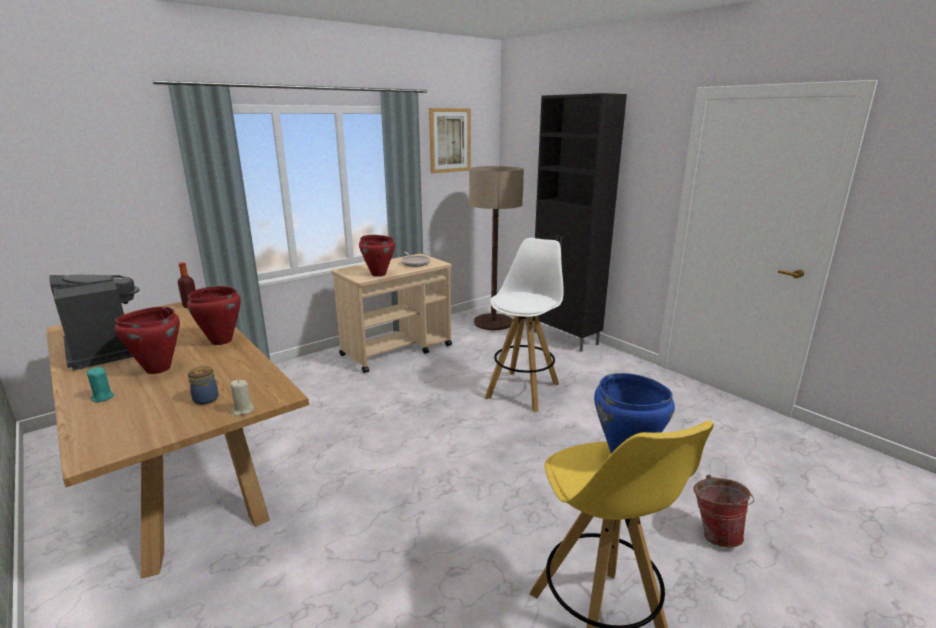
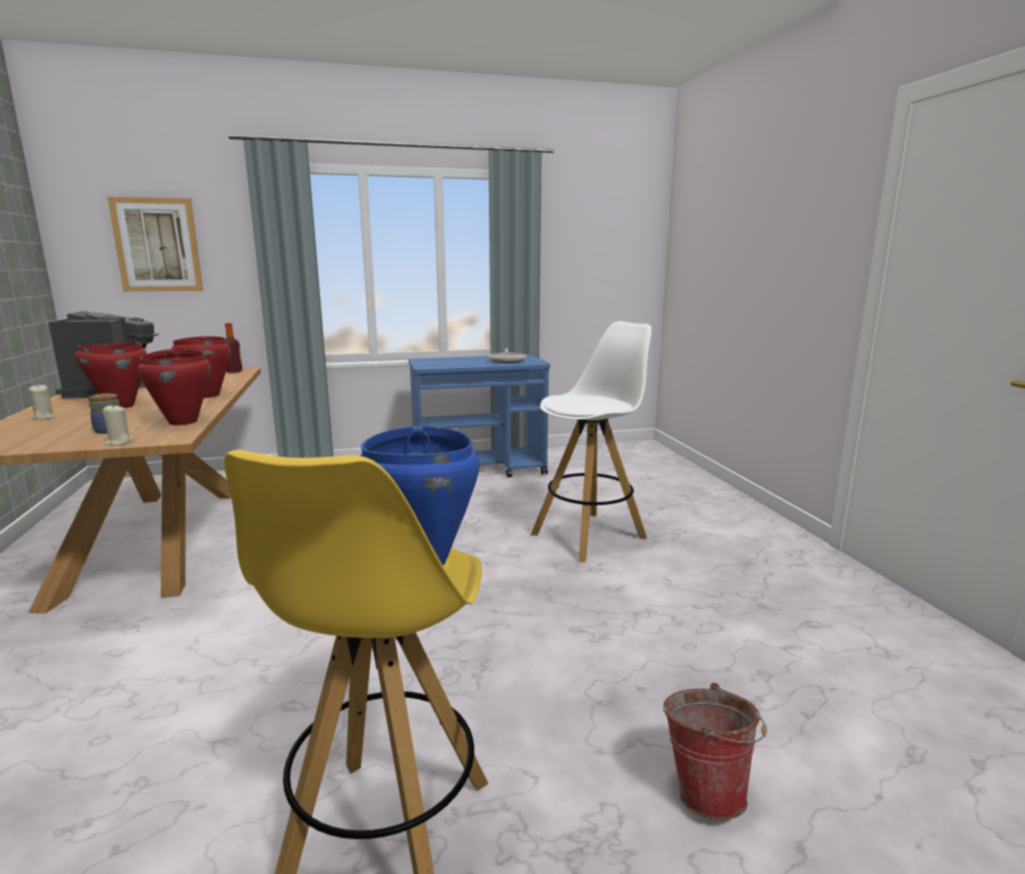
camera: 25 degrees right, 5 degrees down
turquoise candle [87,367,114,402] -> beige candle [29,385,56,420]
beige cart [332,253,452,373] -> blue cart [408,354,550,477]
red cooking pot [359,235,395,277] -> red cooking pot moved to [138,349,211,425]
picture [429,108,471,173] -> picture moved to [107,197,203,292]
floor lamp [469,166,524,330] -> none
black cabinet [534,93,627,352] -> none

